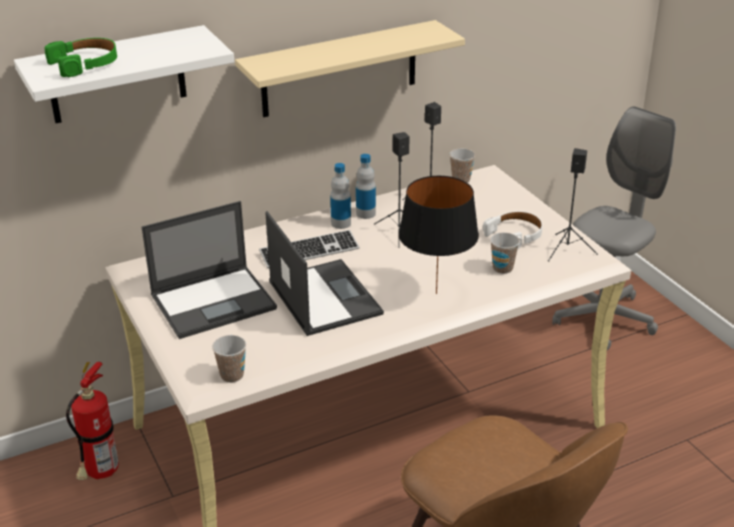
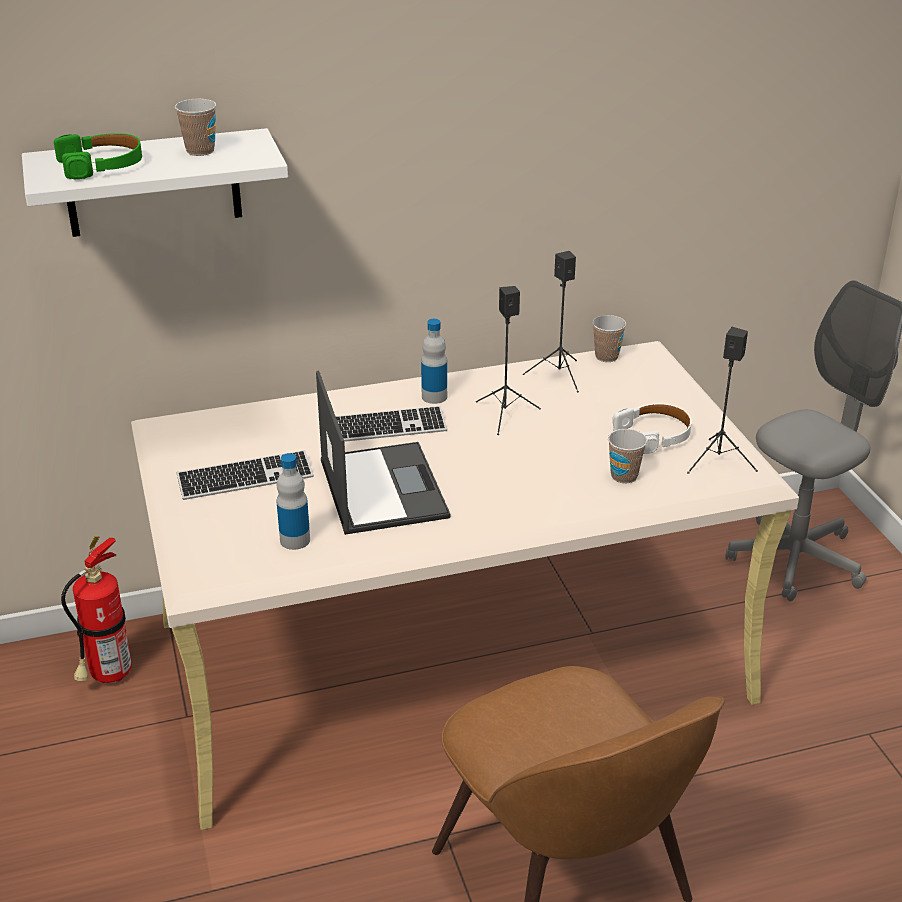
camera: 10 degrees right, 0 degrees up
laptop [142,201,277,339] -> keyboard [177,450,314,500]
cup [212,335,246,383] -> cup moved to [175,99,216,156]
beige shelf [235,20,465,117] -> none
bottle [356,154,376,219] -> bottle moved to [276,453,310,550]
black table lamp [398,176,479,294] -> none

